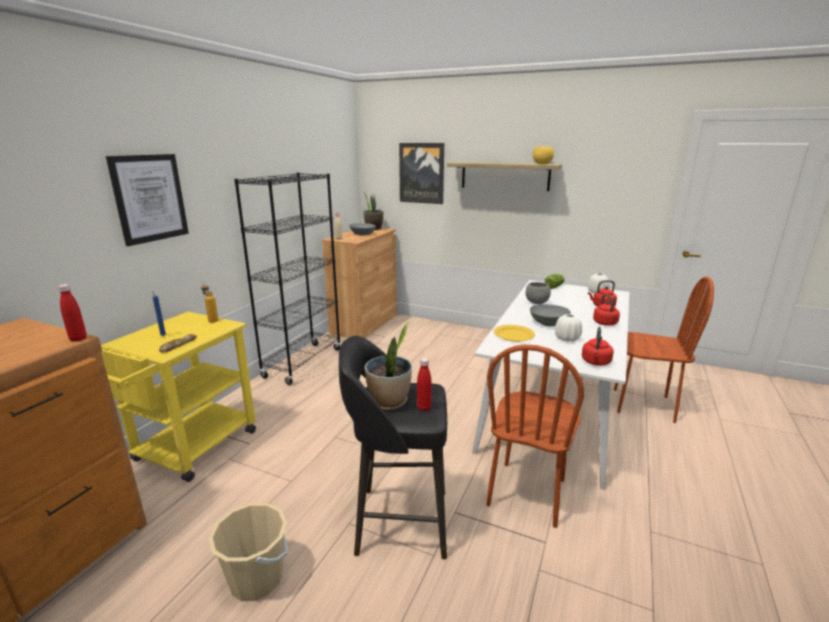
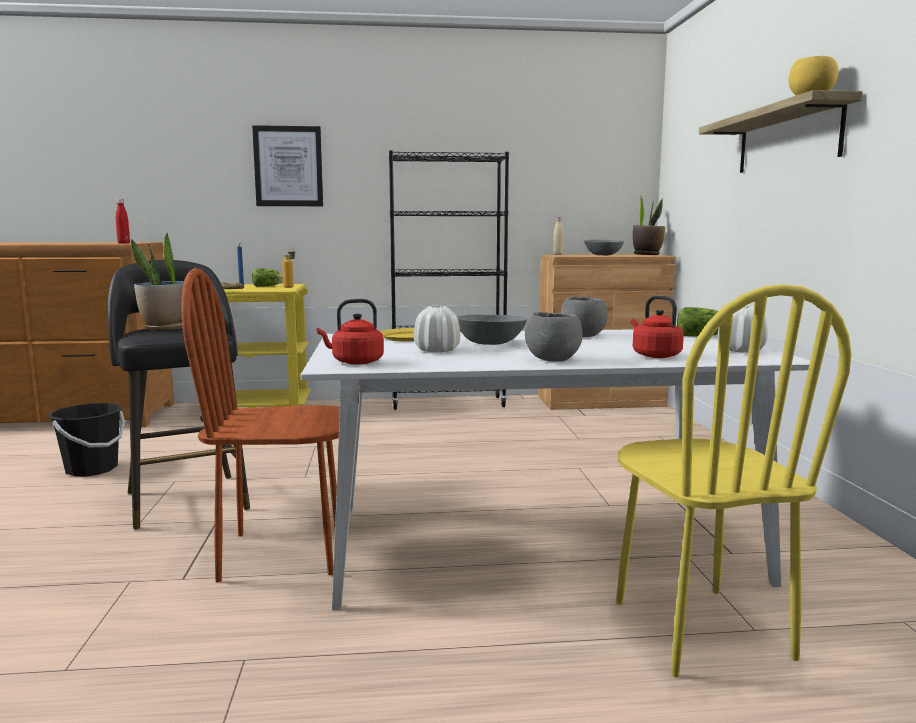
camera: 60 degrees right, 10 degrees down
beige bucket [209,503,288,601] -> black bucket [48,403,125,476]
picture [399,143,444,204] -> none
red bottle [417,358,432,411] -> none
red kettle [593,294,620,326] -> grey bowl [525,312,583,362]
brown chair [614,277,714,423] -> yellow chair [616,284,851,677]
none -> lettuce [252,269,283,287]

